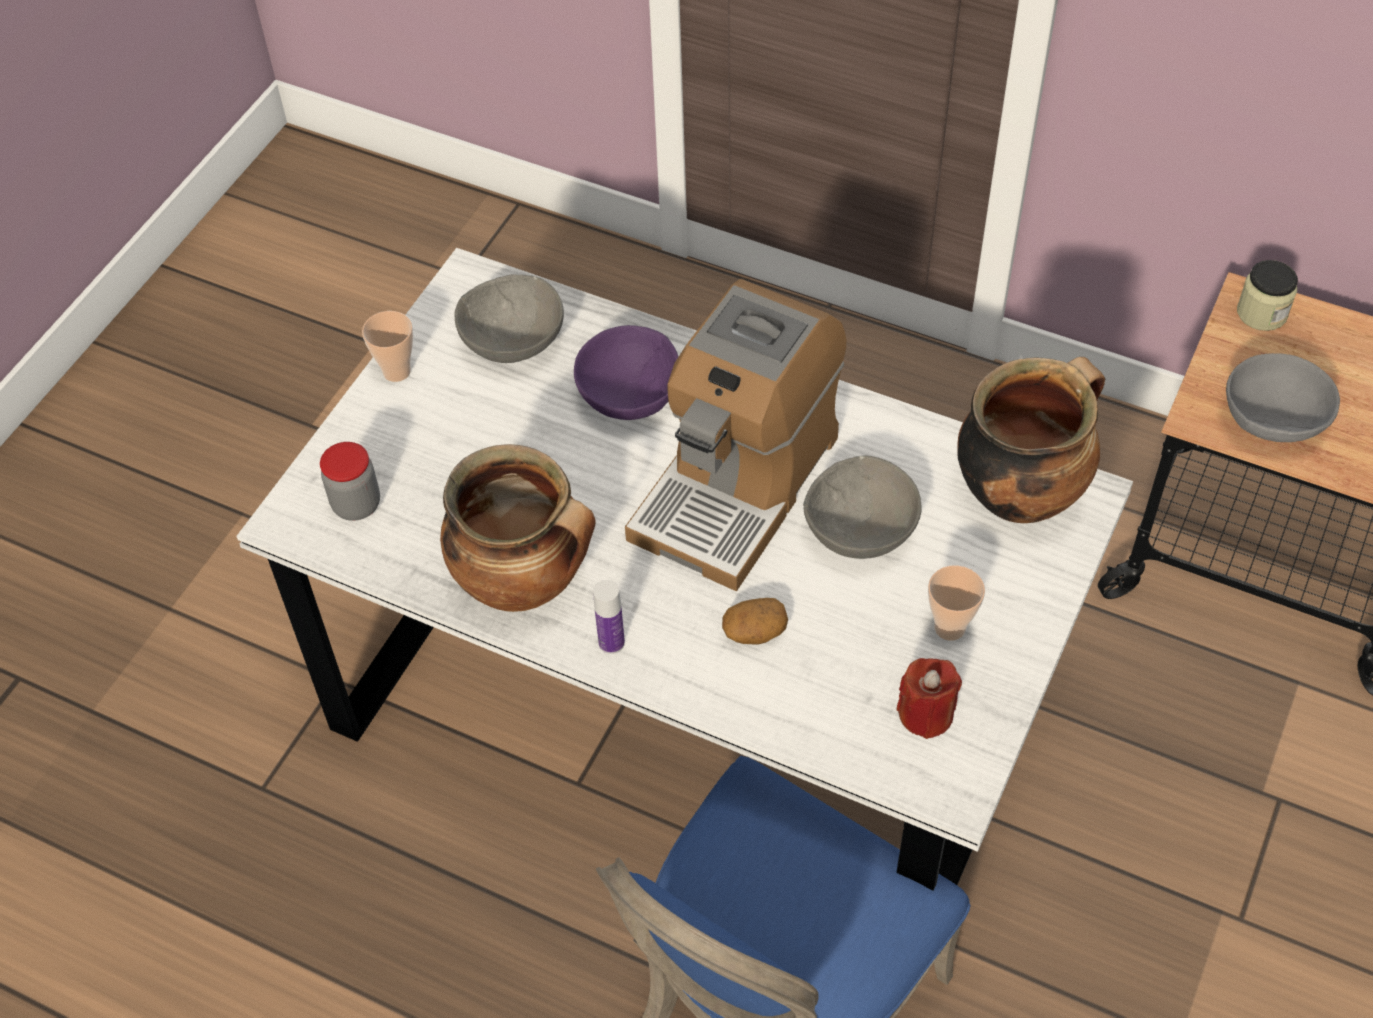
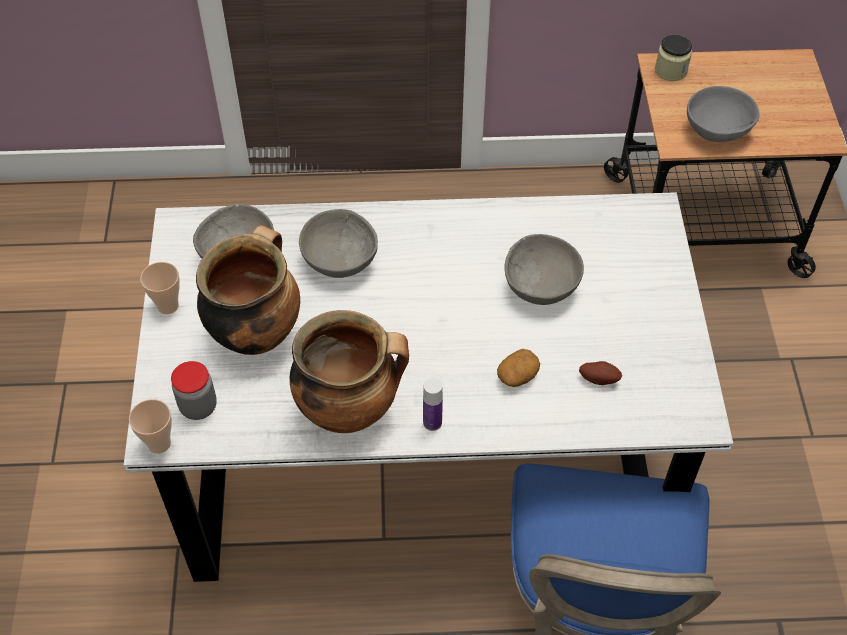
camera: 30 degrees left, 0 degrees up
purple bowl [574,325,678,420] -> grey bowl [299,209,378,278]
coffee machine [625,279,846,591] -> none
red candle [896,658,962,739] -> none
cup [928,565,985,641] -> cup moved to [129,399,172,454]
cooking pot [958,357,1105,523] -> cooking pot moved to [196,225,300,355]
none -> potato [579,361,622,385]

